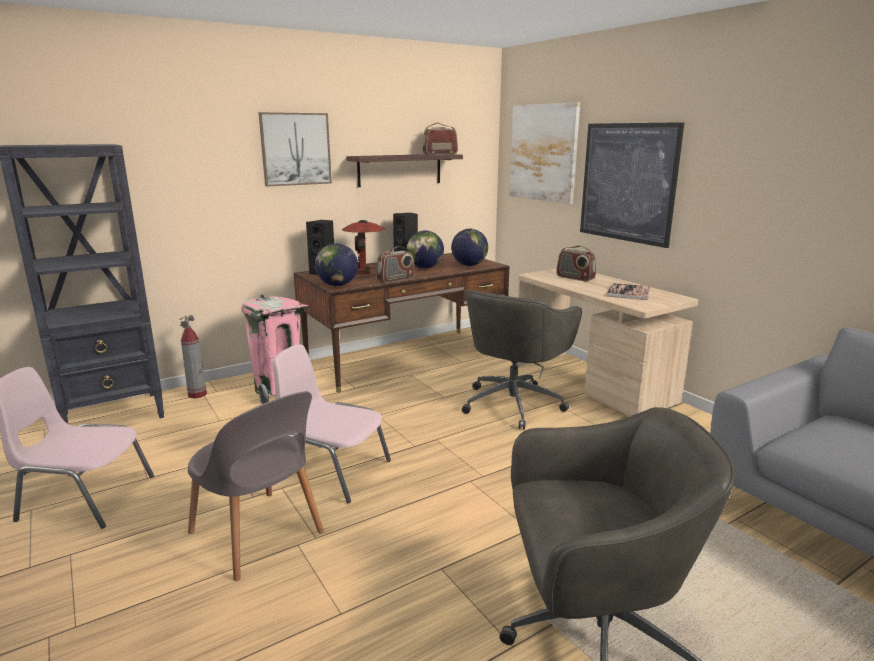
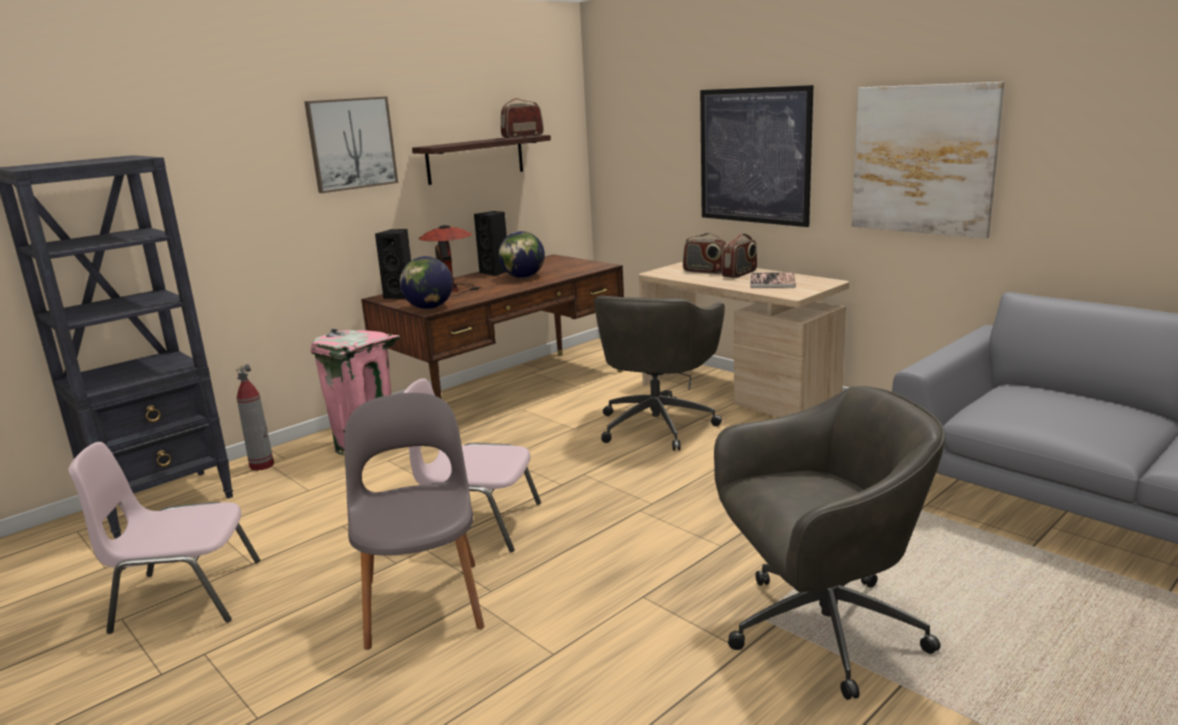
camera: 10 degrees left, 0 degrees up
grey chair [188,391,324,581] -> grey chair turned 135 degrees counterclockwise [344,393,484,650]
radio [377,246,415,283] -> radio moved to [722,234,757,278]
globe [451,229,488,266] -> none
picture [509,102,580,204] -> picture moved to [852,82,1005,239]

